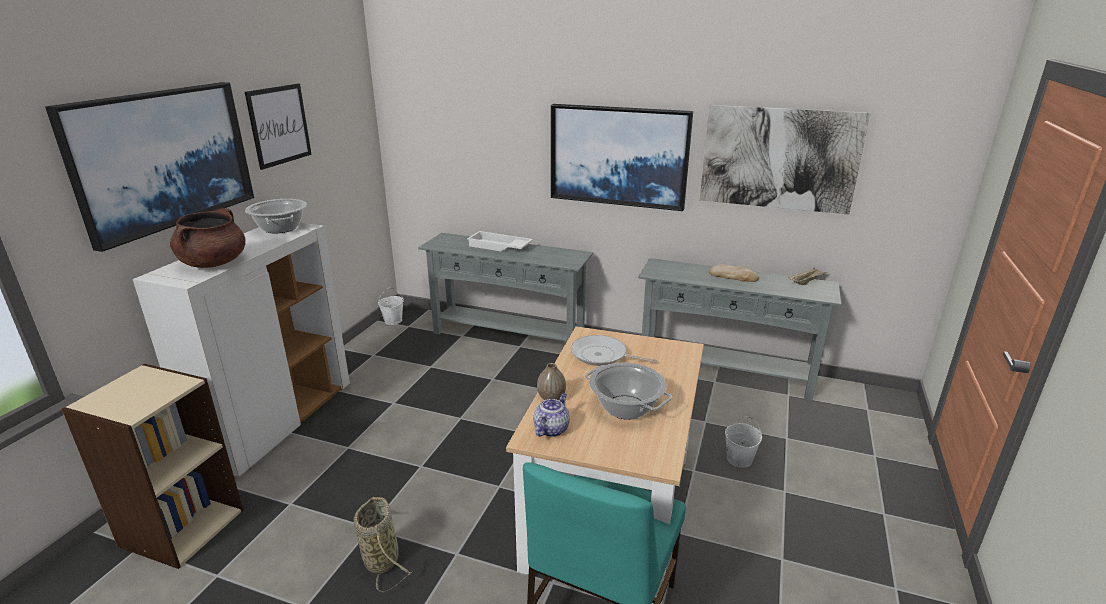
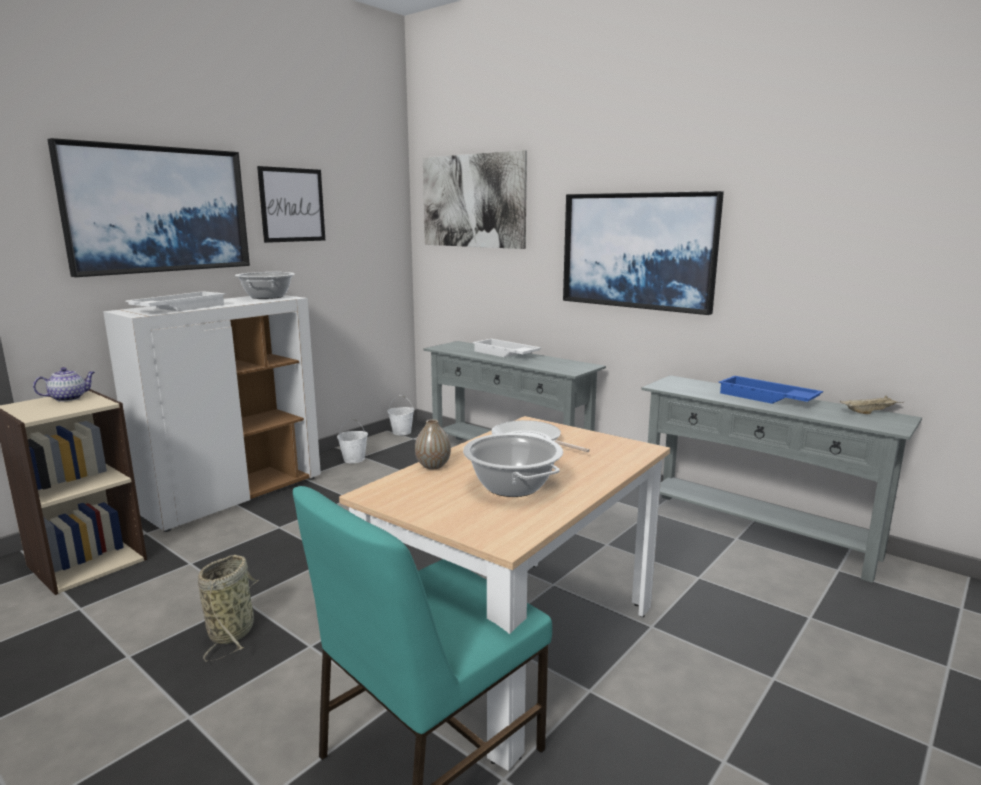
camera: 20 degrees right, 10 degrees down
brown cooking pot [170,208,246,268] -> white tray [125,291,226,311]
teapot [533,393,570,437] -> teapot moved to [33,367,95,402]
picture [700,105,871,215] -> picture moved to [423,150,527,249]
bread [709,265,759,282] -> blue tray [719,376,823,404]
white bucket [725,416,762,468] -> white bucket moved to [337,418,368,463]

